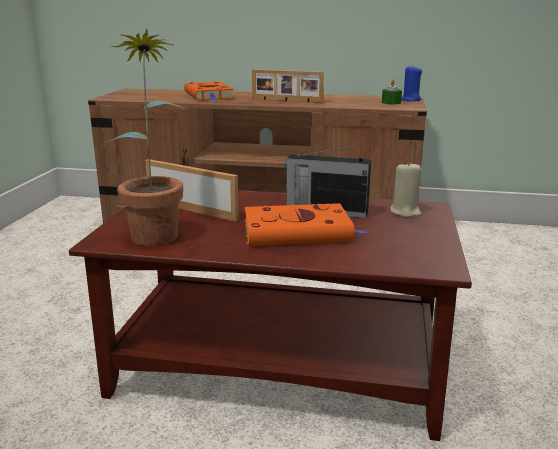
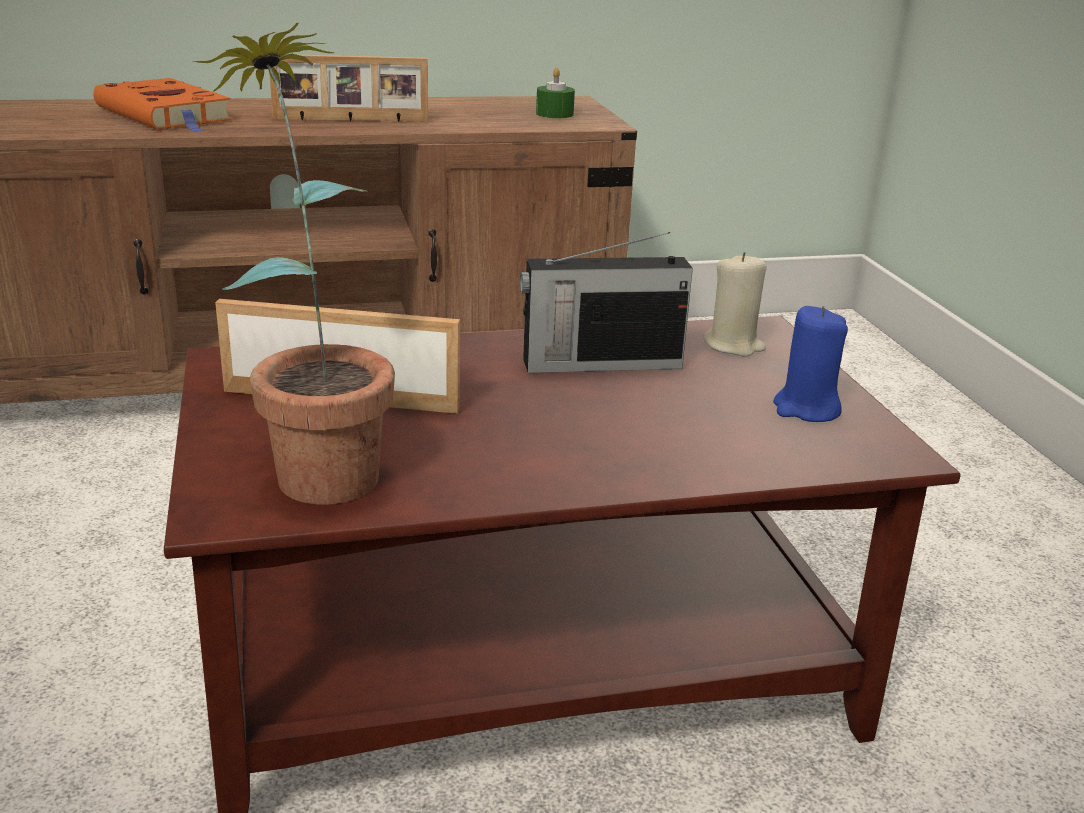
camera: 25 degrees left, 5 degrees up
orange book [245,203,367,246] -> none
blue candle [401,65,422,101] -> blue candle moved to [773,306,848,422]

